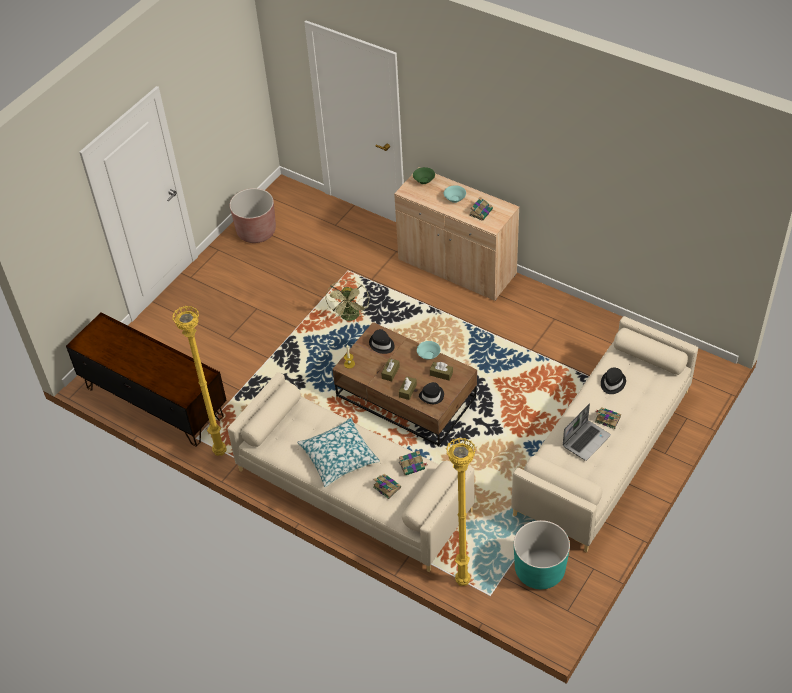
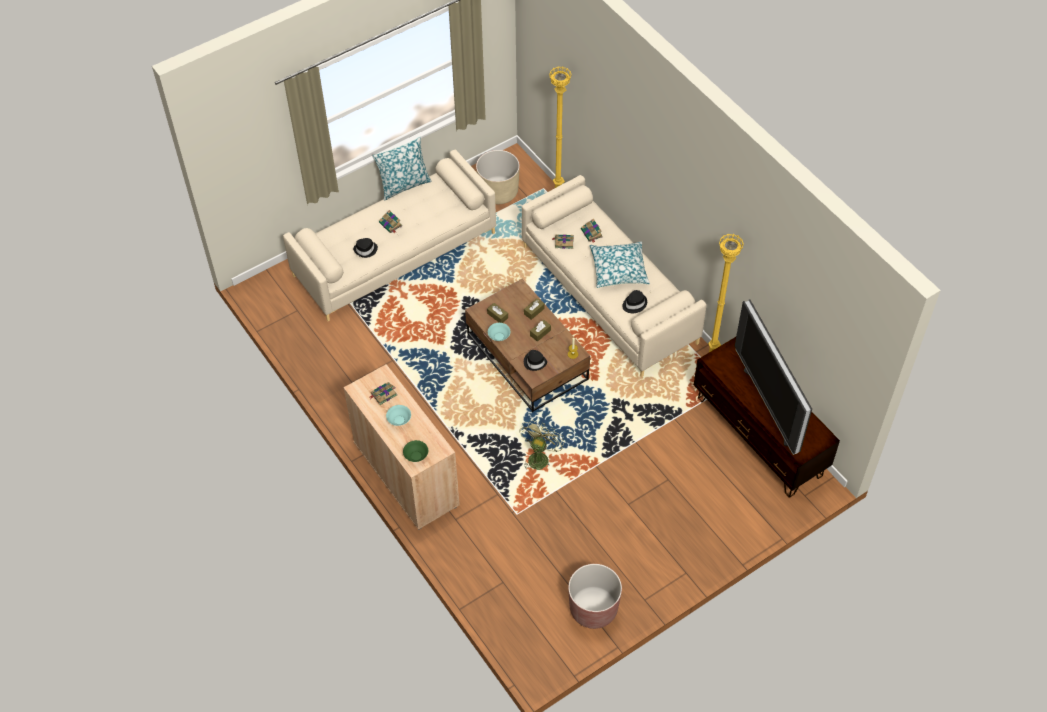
camera: 160 degrees left, 5 degrees up
black hat [419,382,444,404] -> black hat moved to [623,290,647,313]
turquoise planter [514,520,570,589] -> beige planter [476,150,520,204]
laptop [563,403,611,461] -> none
none -> pillow [372,137,432,201]
none -> television [735,299,812,455]

